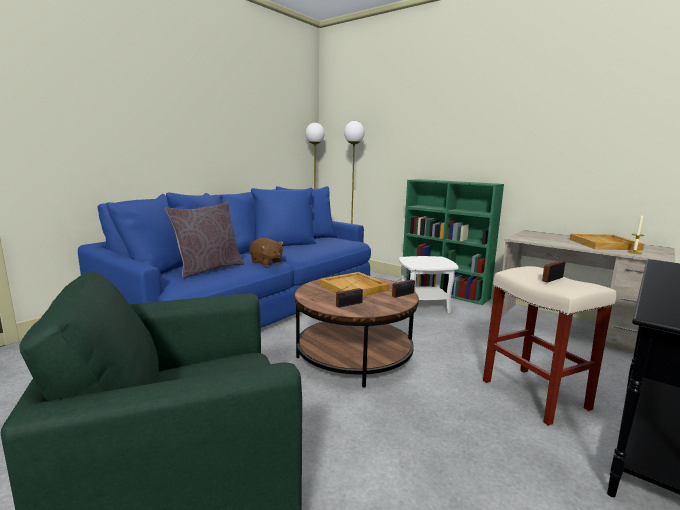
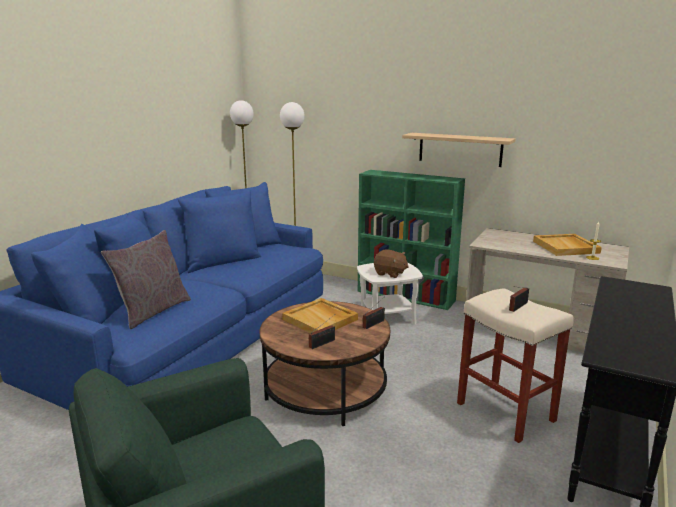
camera: 10 degrees left, 5 degrees up
brown plush toy [250,238,283,266] -> brown plush toy moved to [374,250,409,278]
none -> shelf [402,133,515,167]

